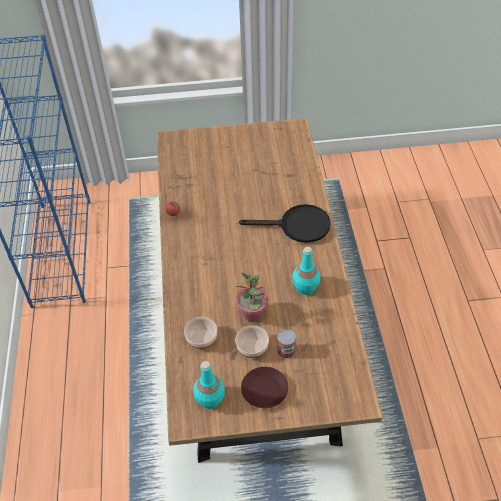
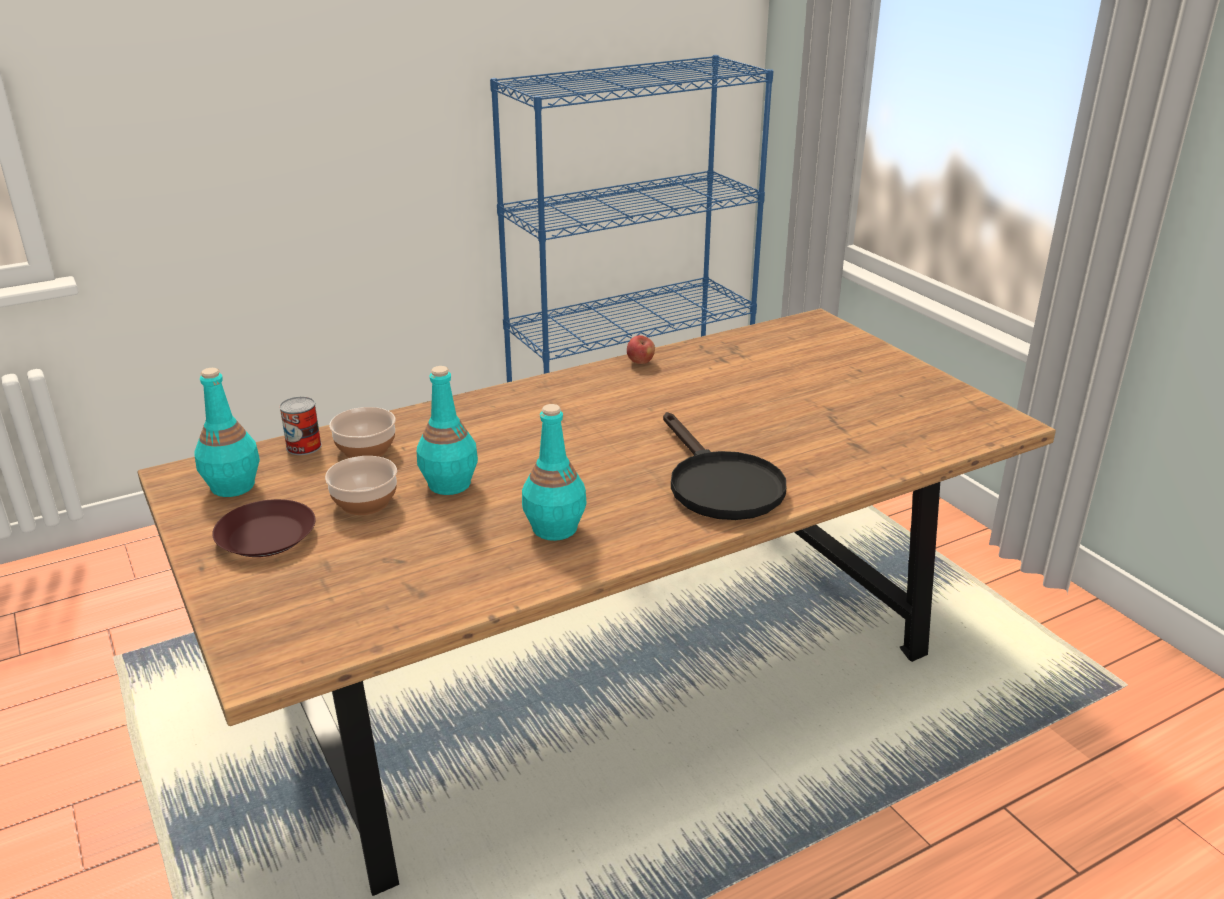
camera: 65 degrees right, 20 degrees down
potted plant [235,272,268,322] -> turquoise bottle [417,366,478,495]
can [277,329,296,359] -> can moved to [279,396,322,455]

